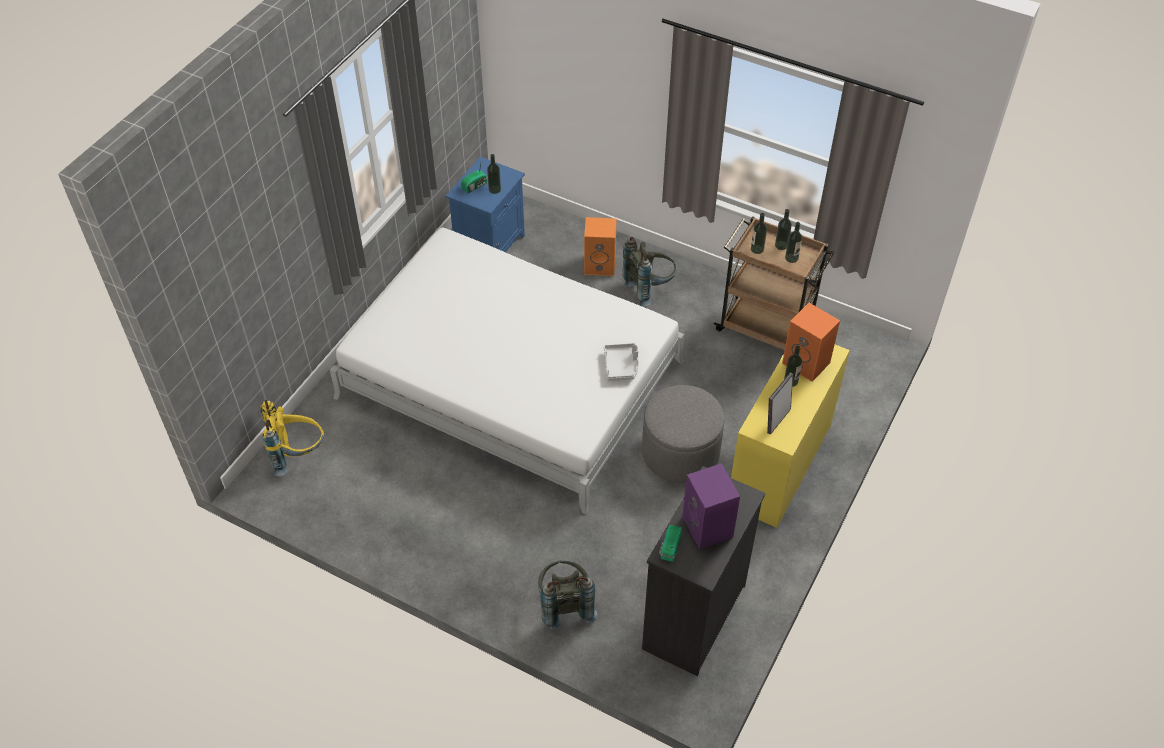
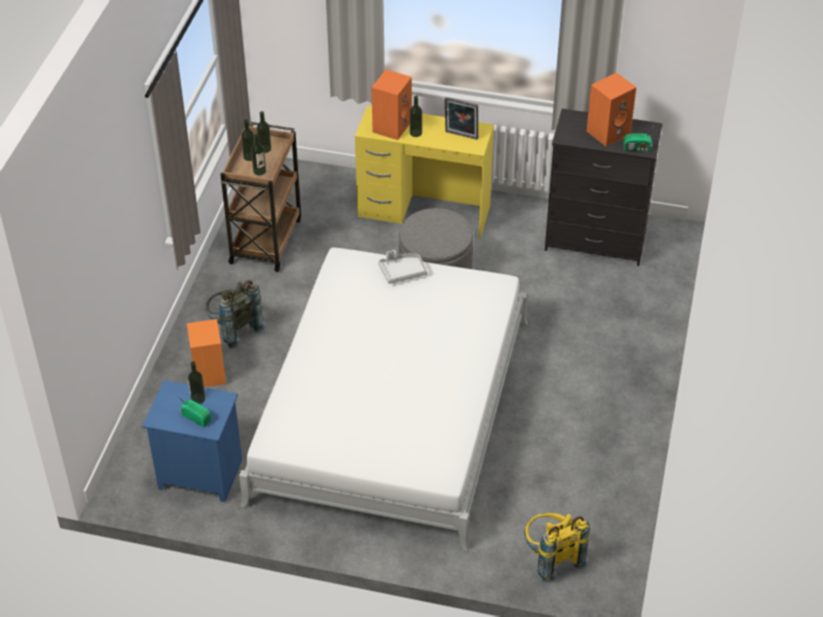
camera: 105 degrees left, 5 degrees down
grey backpack [538,560,598,630] -> none
purple speaker [682,463,740,549] -> orange speaker [587,72,637,146]

